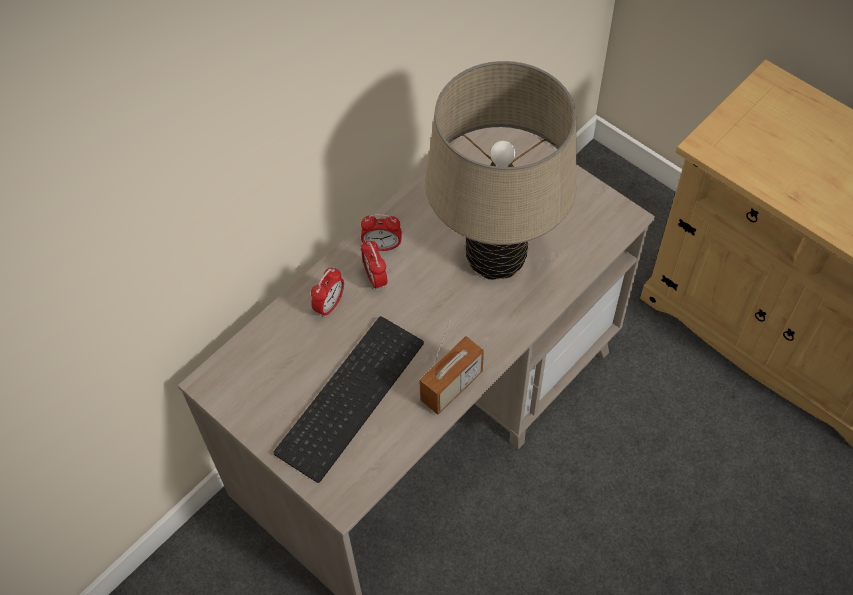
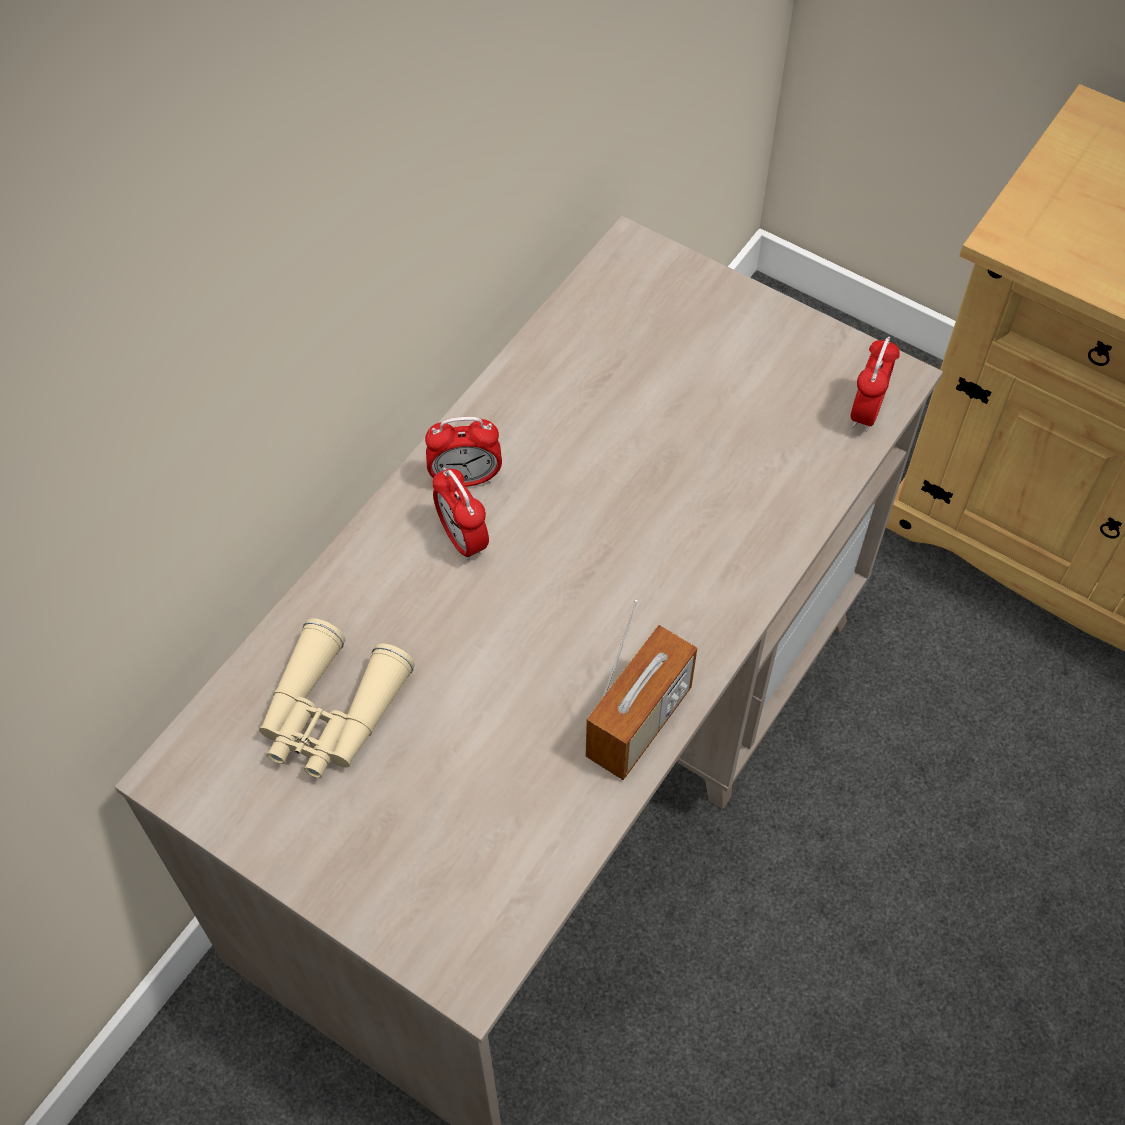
camera: 10 degrees left, 0 degrees up
keyboard [273,316,424,483] -> none
alarm clock [311,267,344,318] -> alarm clock moved to [850,337,900,432]
beige table lamp [425,61,576,280] -> none
none -> beige binoculars [259,618,415,778]

